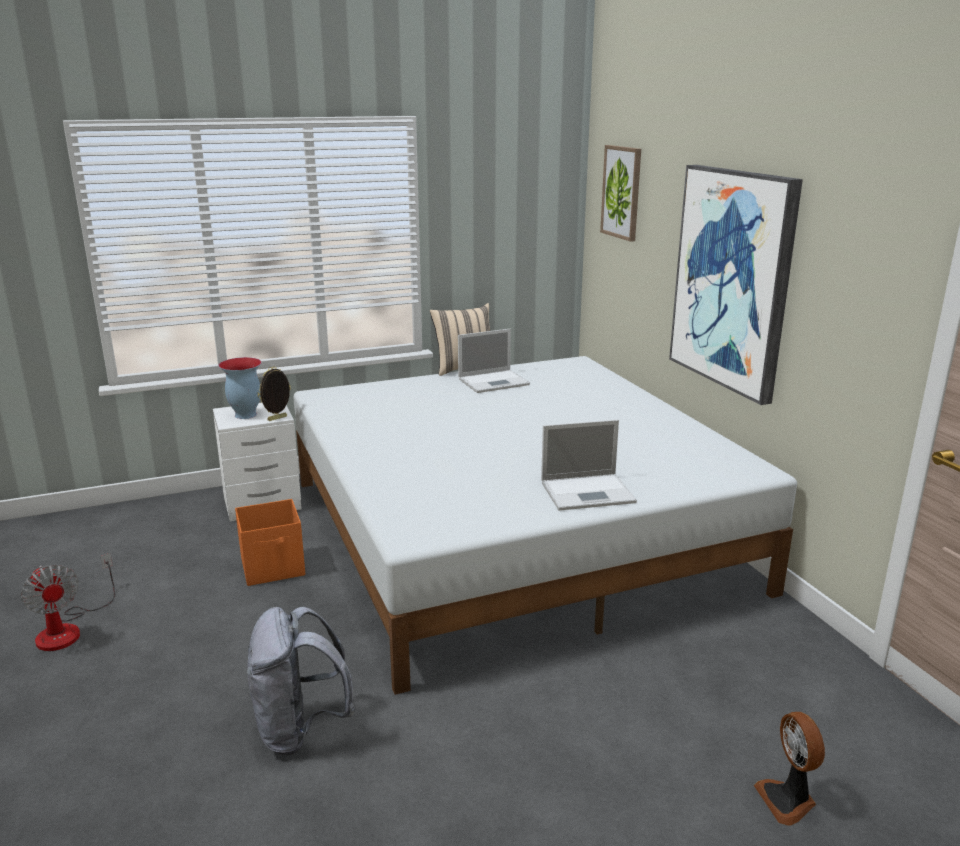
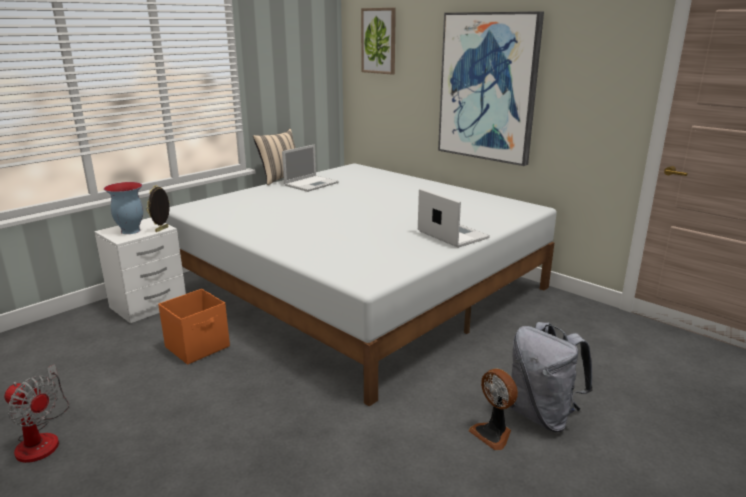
camera: 25 degrees left, 0 degrees up
grey backpack [247,607,355,755] -> grey backpack moved to [510,322,593,432]
laptop [541,420,637,511] -> laptop turned 90 degrees counterclockwise [418,188,490,248]
fan [754,712,825,826] -> fan moved to [469,368,518,450]

